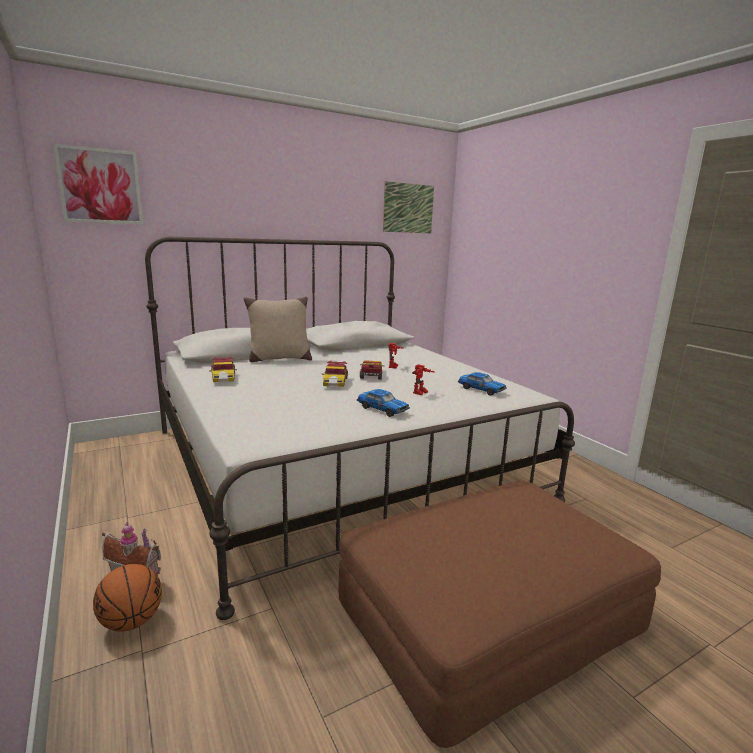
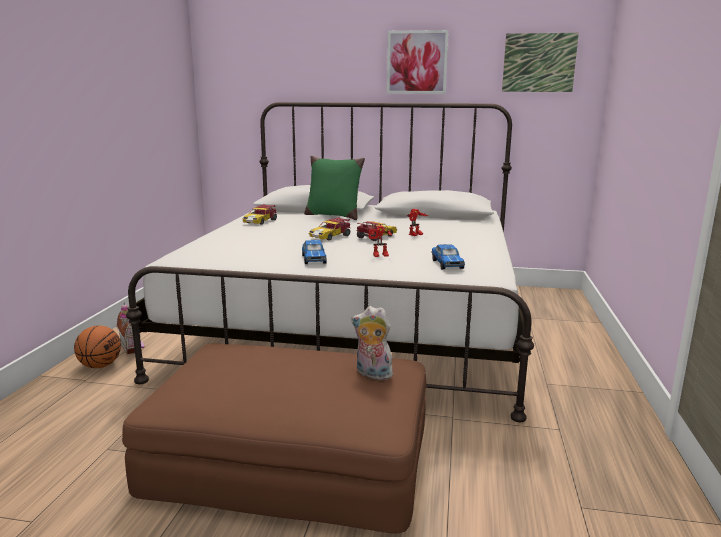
camera: 40 degrees right, 0 degrees up
picture [53,144,143,225] -> picture moved to [387,30,449,94]
beige pillow [243,297,312,362] -> green pillow [304,156,365,220]
none -> plush toy [351,306,393,380]

